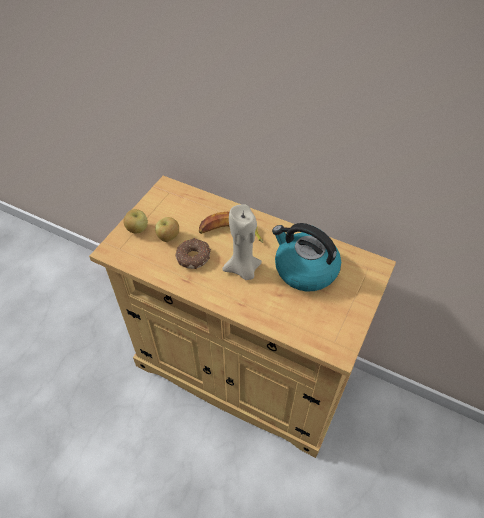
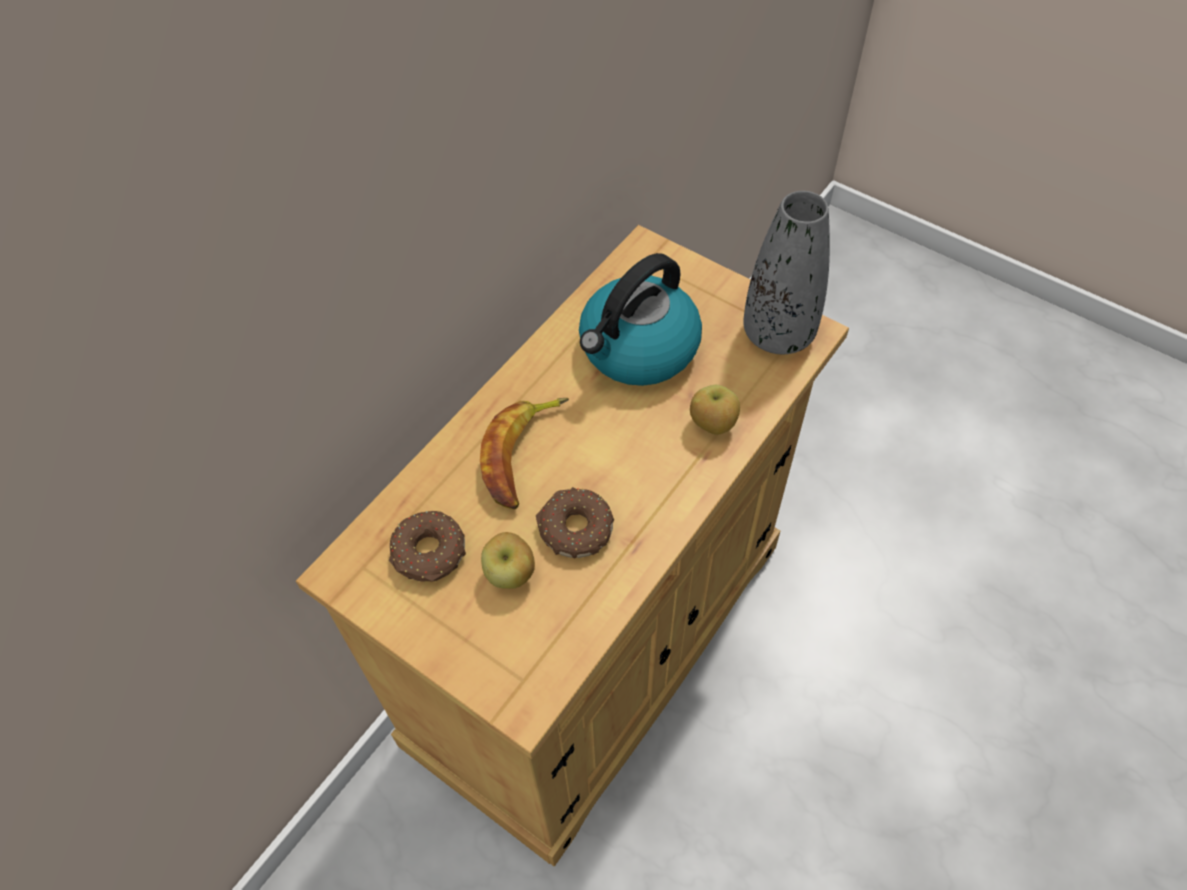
camera: 80 degrees left, 5 degrees up
apple [123,209,148,234] -> apple moved to [690,385,740,435]
beige candle [222,204,262,280] -> none
none -> donut [389,511,466,582]
none -> grey vase [743,191,830,354]

